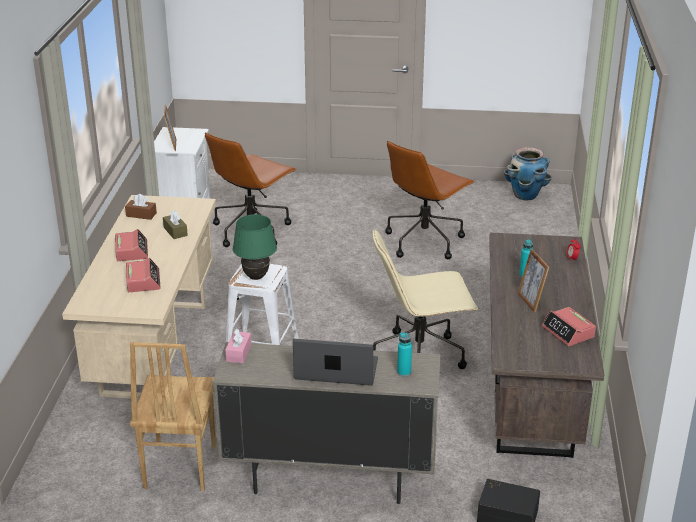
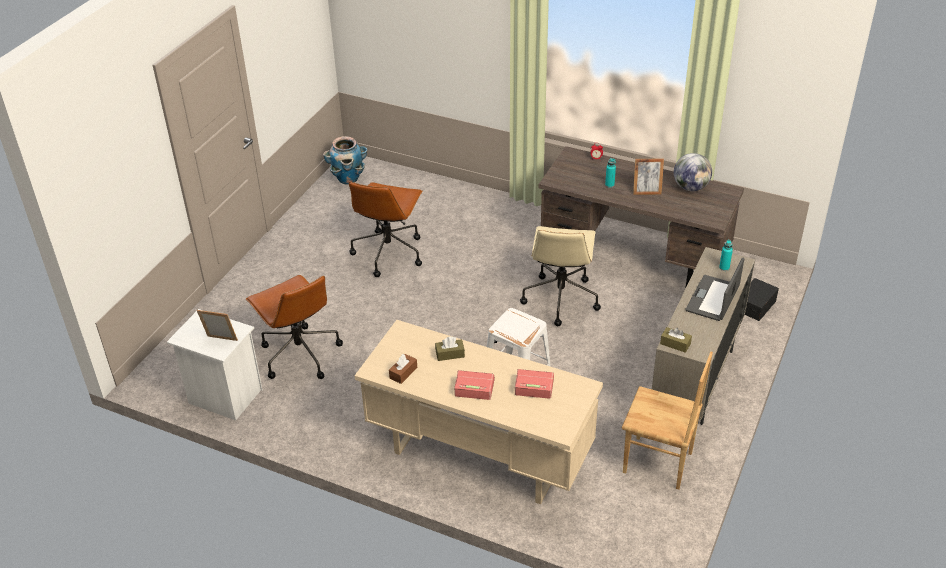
camera: 70 degrees left, 10 degrees up
pink tissue box [225,329,251,363] -> brown tissue box [660,327,692,353]
green table lamp [233,214,277,280] -> none
brown office chair [385,141,475,259] -> brown office chair turned 45 degrees clockwise [349,182,423,277]
alarm clock [542,307,596,346] -> globe [674,153,712,191]

